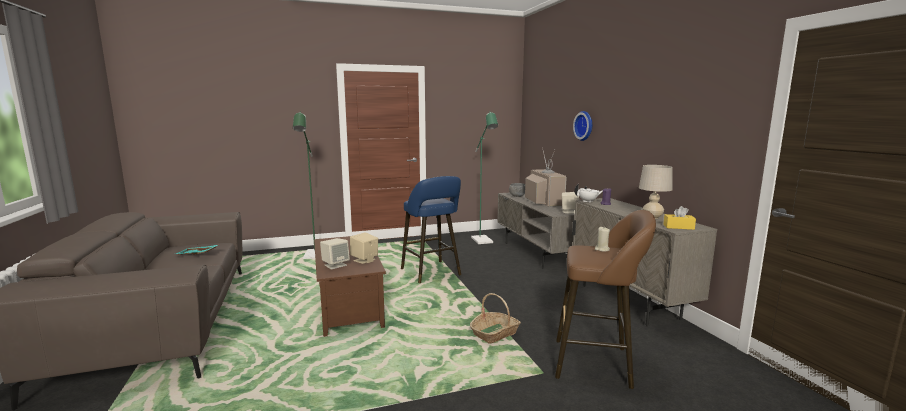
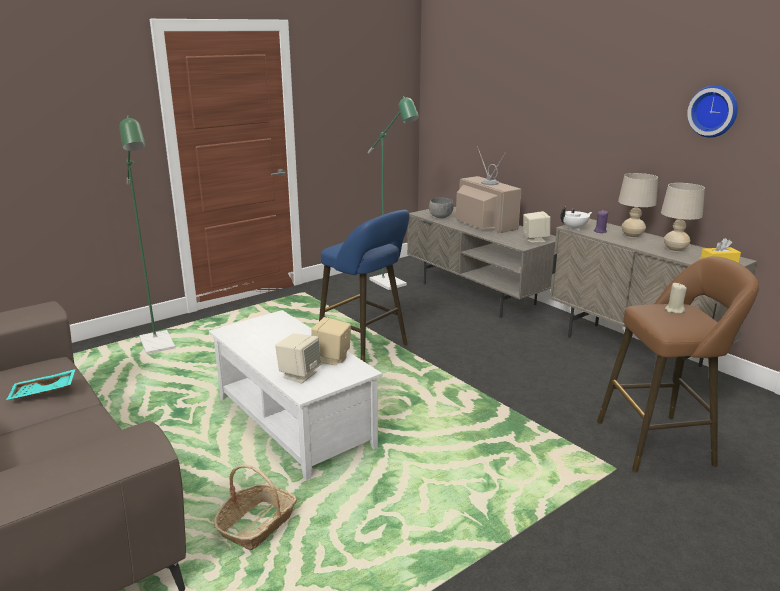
camera: 20 degrees left, 10 degrees up
brown coffee table [314,236,386,337] -> white coffee table [209,310,382,481]
basket [470,293,521,343] -> basket moved to [213,464,297,550]
wall clock [573,111,592,141] -> wall clock moved to [687,85,738,138]
none -> beige table lamp [618,173,658,238]

